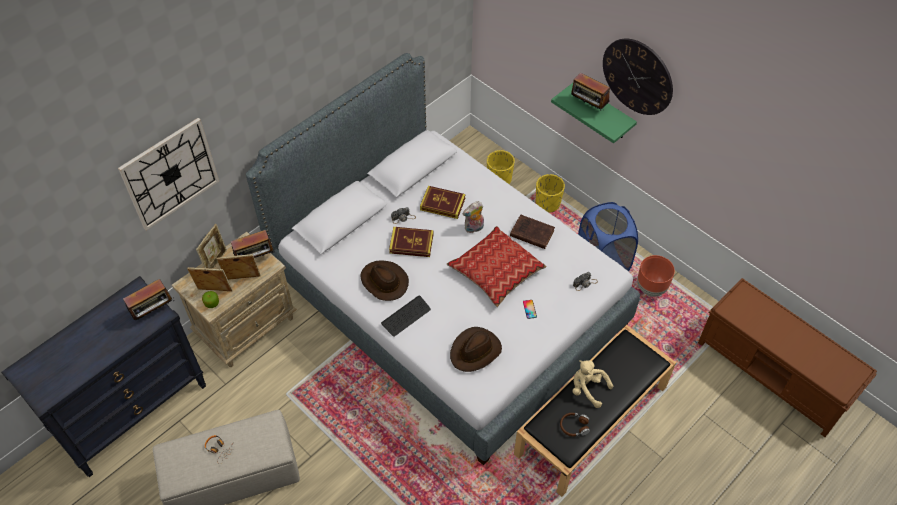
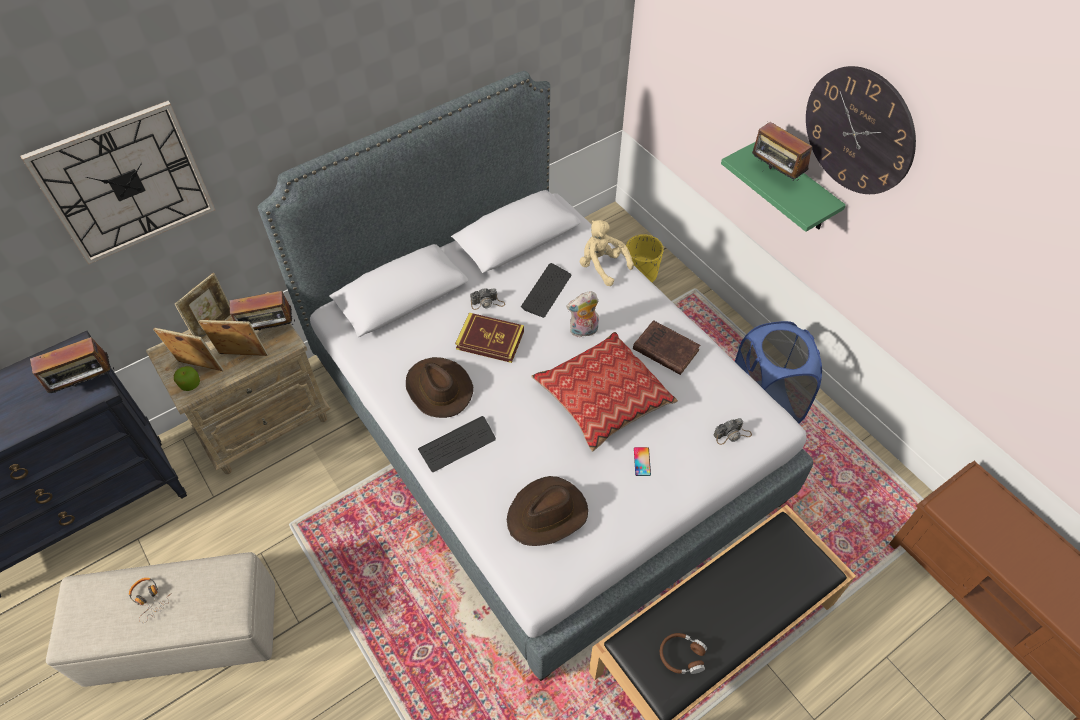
camera: 10 degrees right, 0 degrees up
book [420,186,466,219] -> keyboard [521,263,571,318]
yellow planter [536,174,565,213] -> none
beige plush toy [572,360,613,408] -> beige plush toy moved to [580,220,634,286]
brown planter [637,255,675,296] -> none

